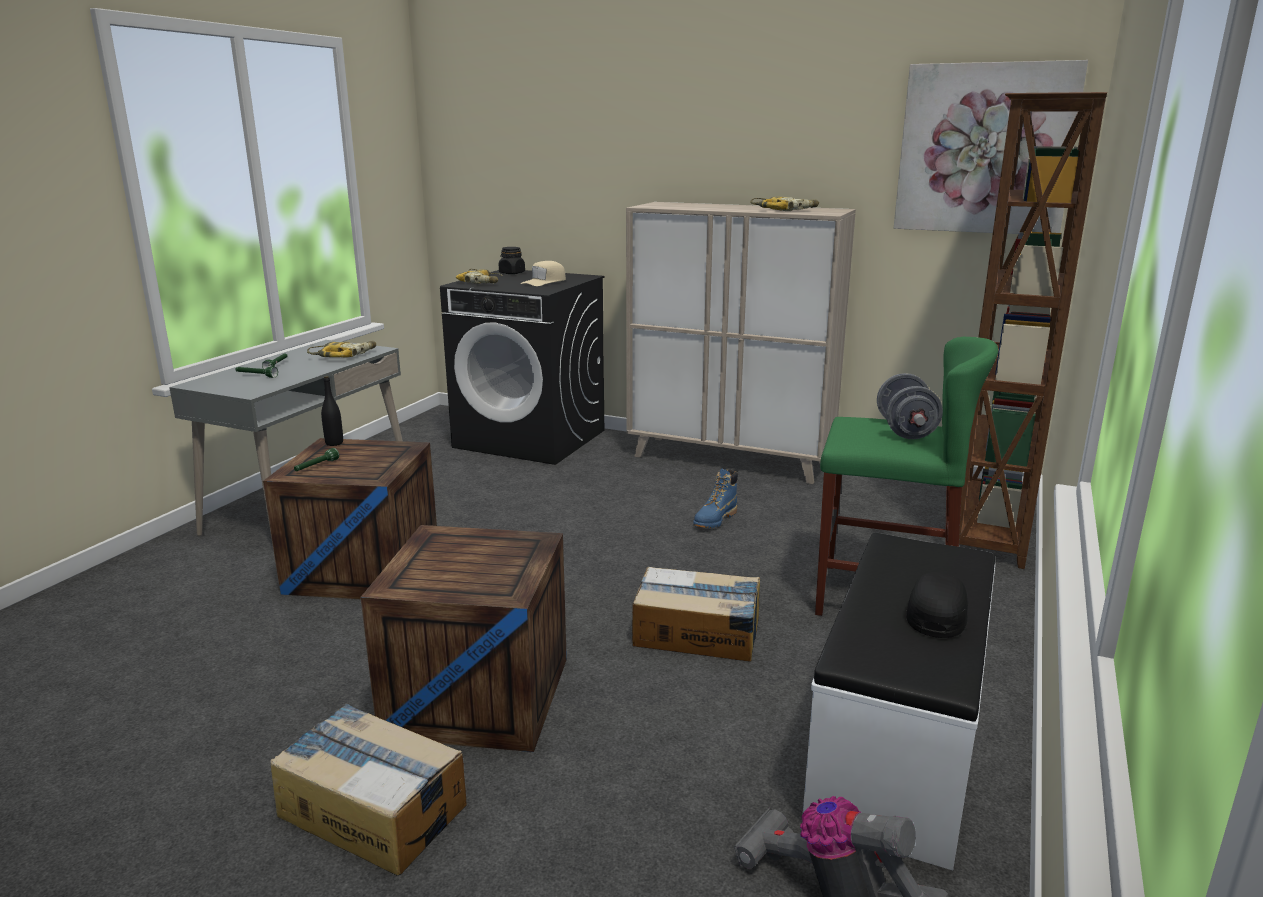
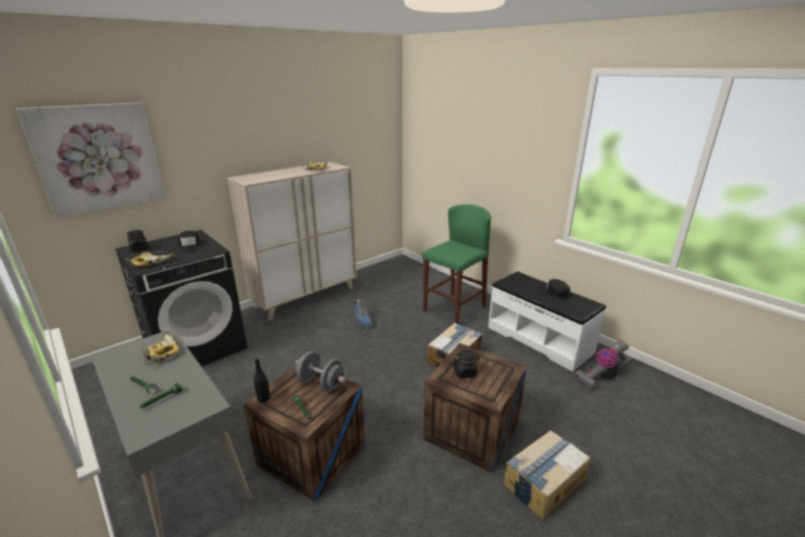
camera: 65 degrees left, 5 degrees up
beige cap [521,261,566,286] -> black cap [178,231,200,252]
grey dumbbell [877,373,943,439] -> grey dumbbell moved to [295,351,346,392]
picture [894,60,1088,234] -> picture moved to [16,103,166,217]
brown bookcase [959,92,1107,569] -> none
none -> black jar [453,350,479,378]

